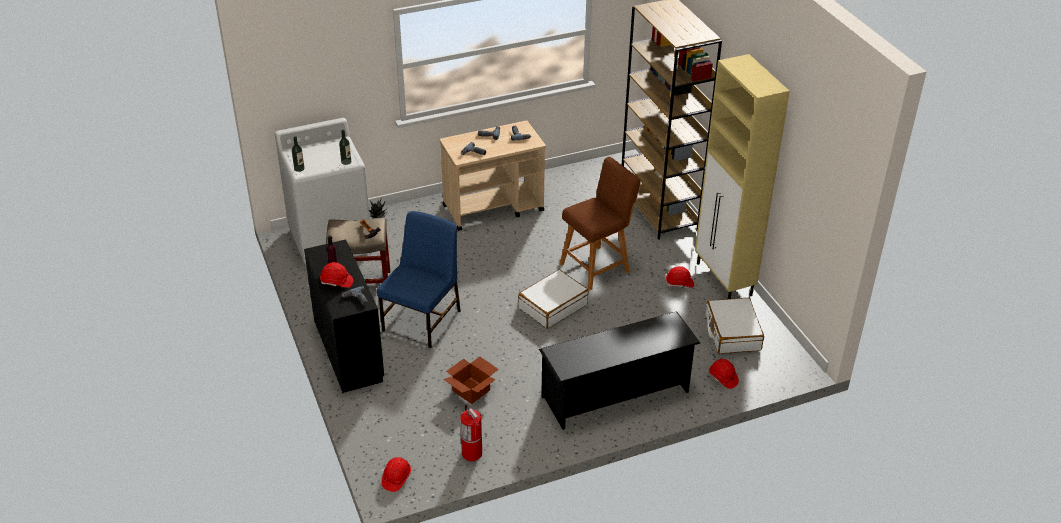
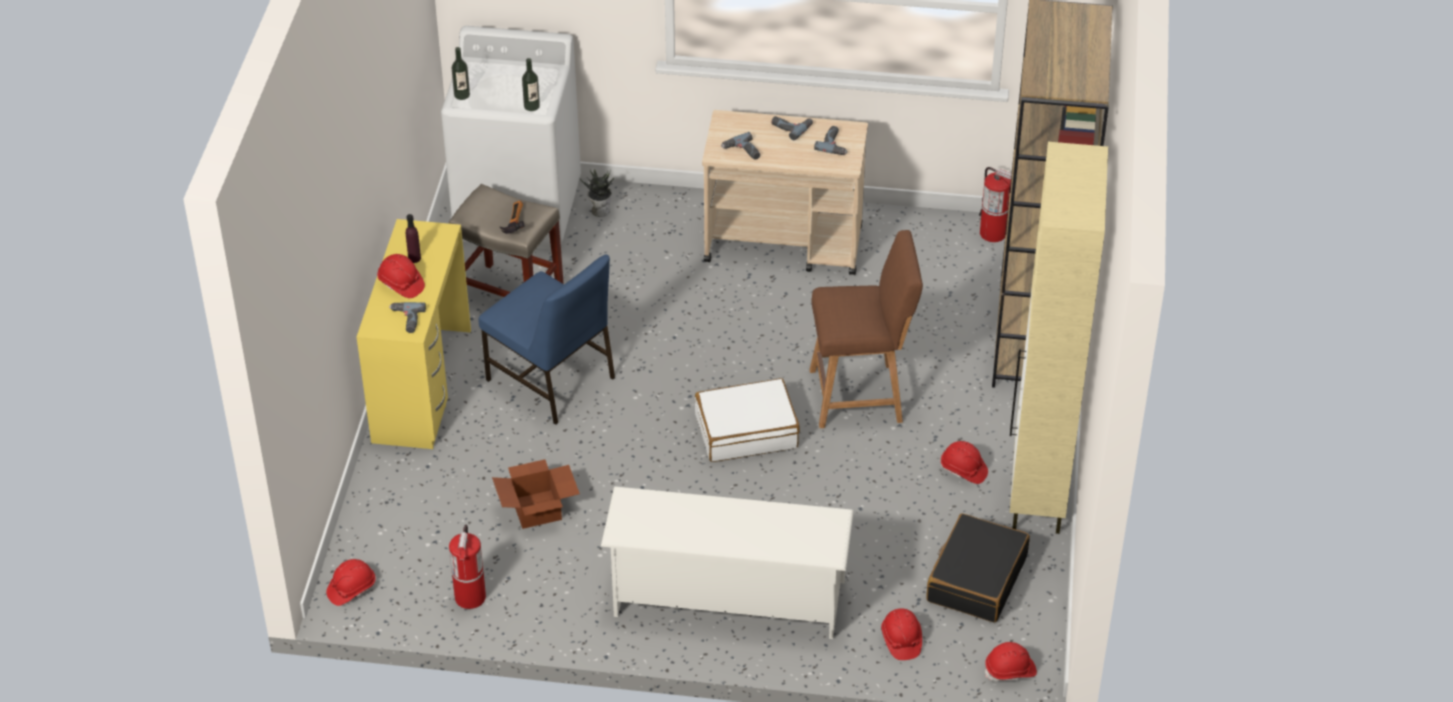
camera: 30 degrees right, 5 degrees up
black desk [304,239,384,393] -> yellow desk [357,219,471,449]
blue chair [377,211,461,348] -> blue chair turned 75 degrees clockwise [479,254,615,425]
black shoe rack [539,311,700,430] -> white shoe rack [601,487,854,639]
white suitcase [706,298,764,354] -> black suitcase [927,513,1030,622]
none -> fire extinguisher [979,167,1012,242]
none -> red hard hat [985,642,1037,681]

